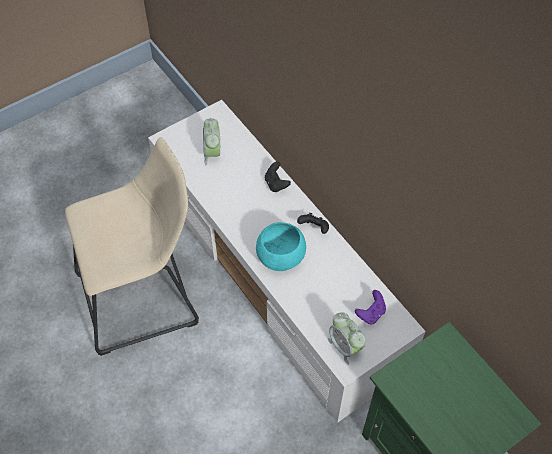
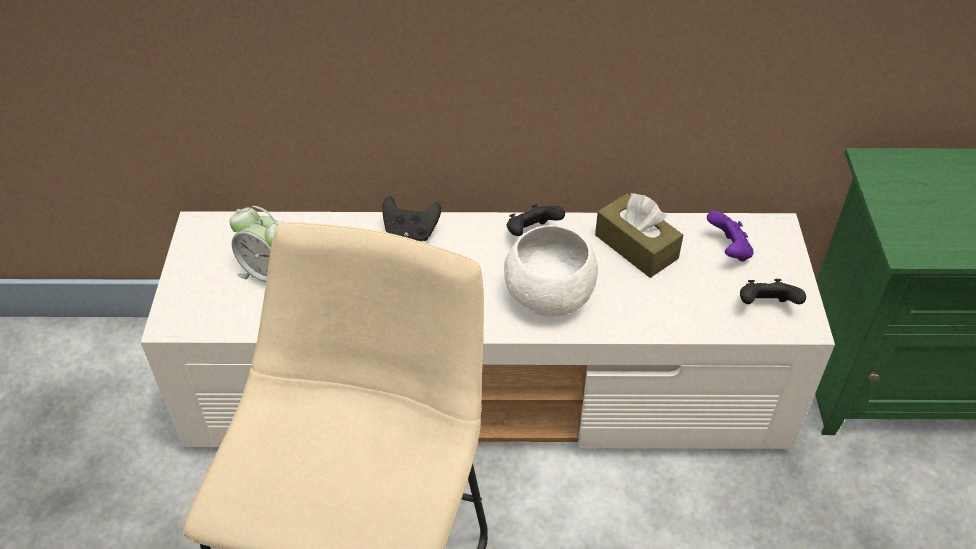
camera: 55 degrees left, 10 degrees down
turquoise bowl [256,222,306,271] -> white bowl [504,225,598,317]
alarm clock [327,312,366,365] -> black game controller [740,279,806,304]
none -> brown tissue box [595,193,683,278]

